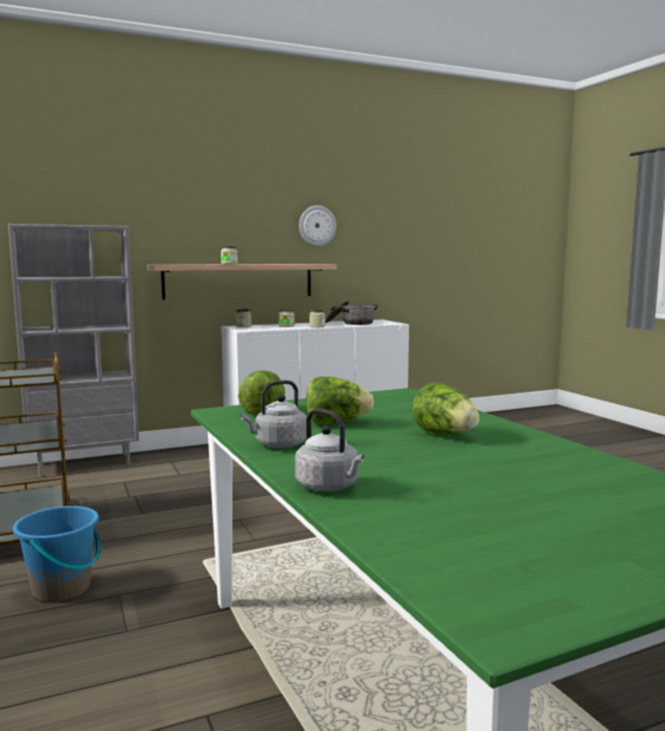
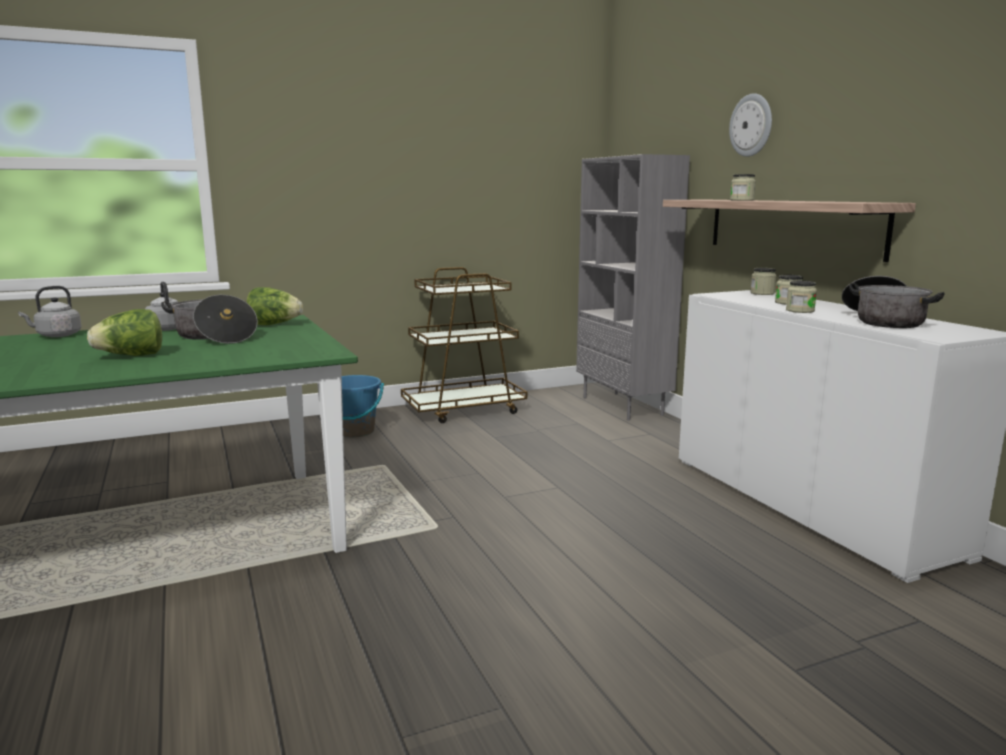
camera: 90 degrees right, 5 degrees up
wall clock [299,205,336,246] -> wall clock moved to [729,93,772,157]
lettuce [306,376,374,424] -> cooking pot [161,295,258,344]

